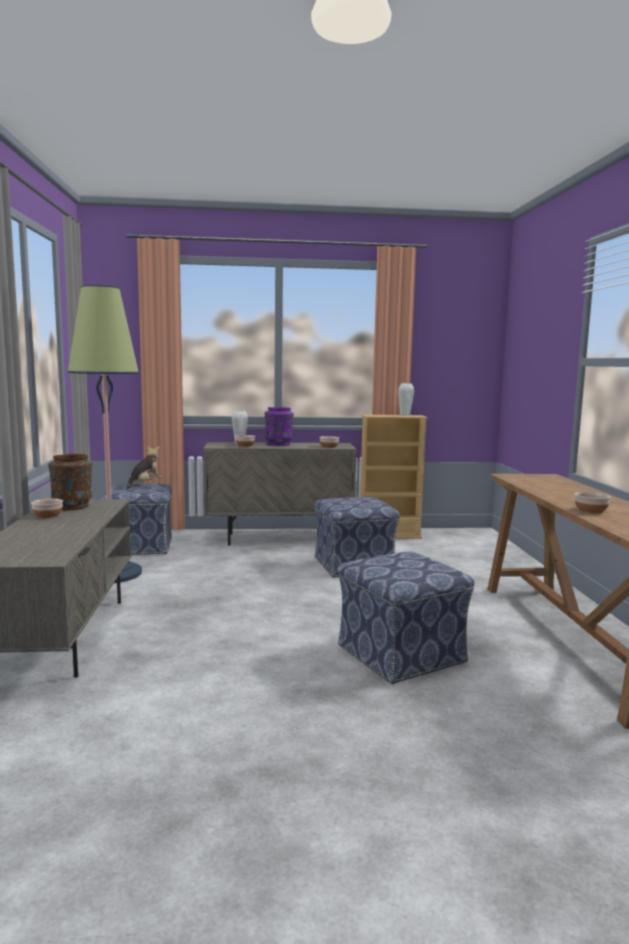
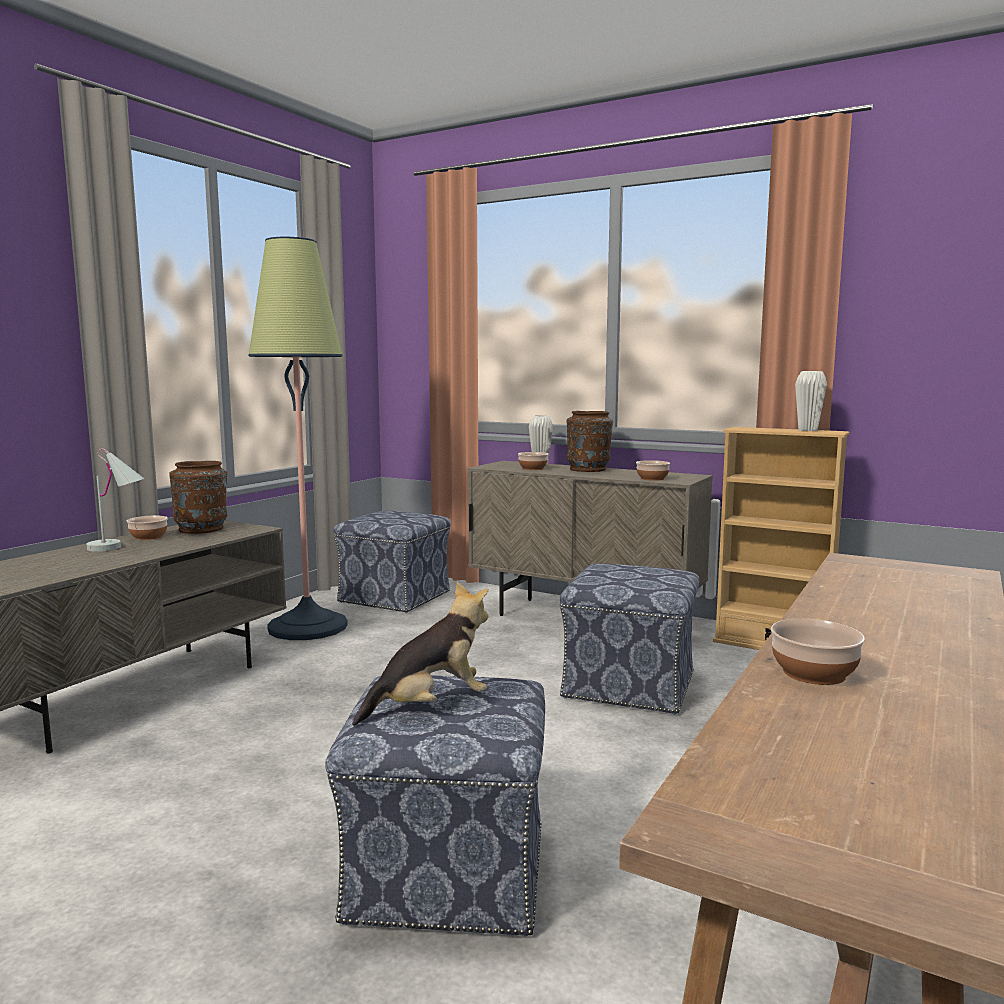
camera: 35 degrees right, 0 degrees up
plush toy [127,445,162,489] -> plush toy moved to [352,582,489,726]
purple vase [265,407,294,446] -> brown vase [567,411,613,472]
none -> white table lamp [87,448,144,552]

